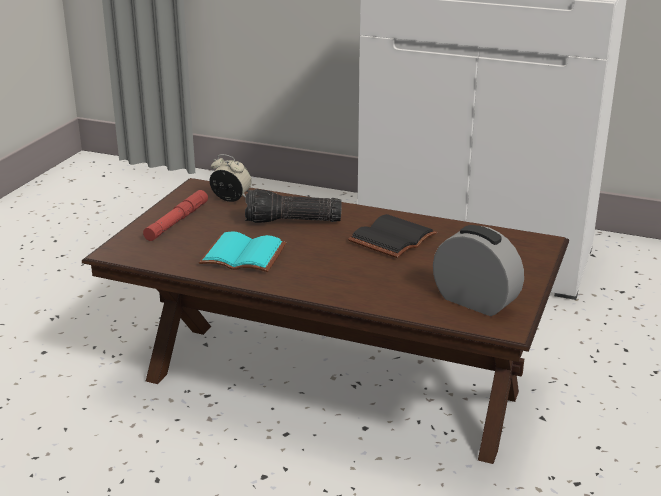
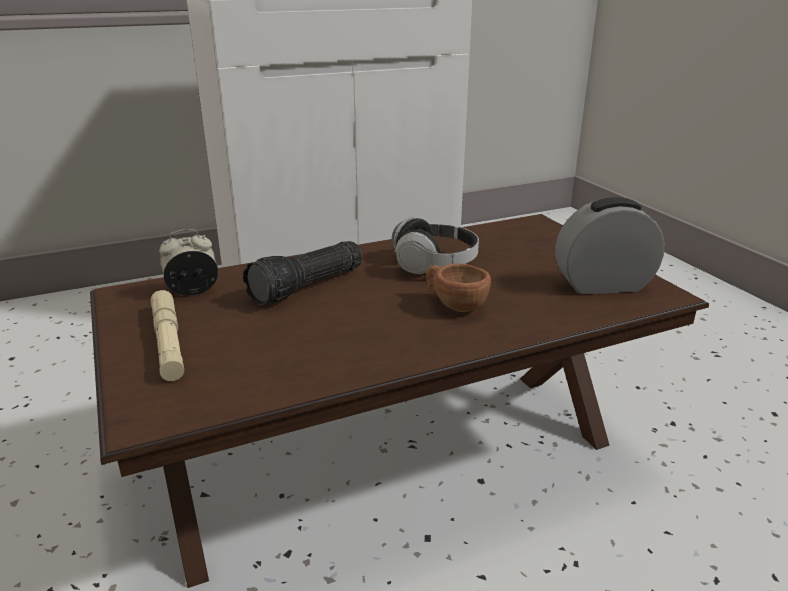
camera: 45 degrees left, 0 degrees up
red flashlight [143,190,208,241] -> beige flashlight [151,290,184,381]
turquoise book [199,231,286,272] -> none
black book [348,214,437,258] -> headphones [392,217,479,274]
none -> brown cup [426,263,491,312]

